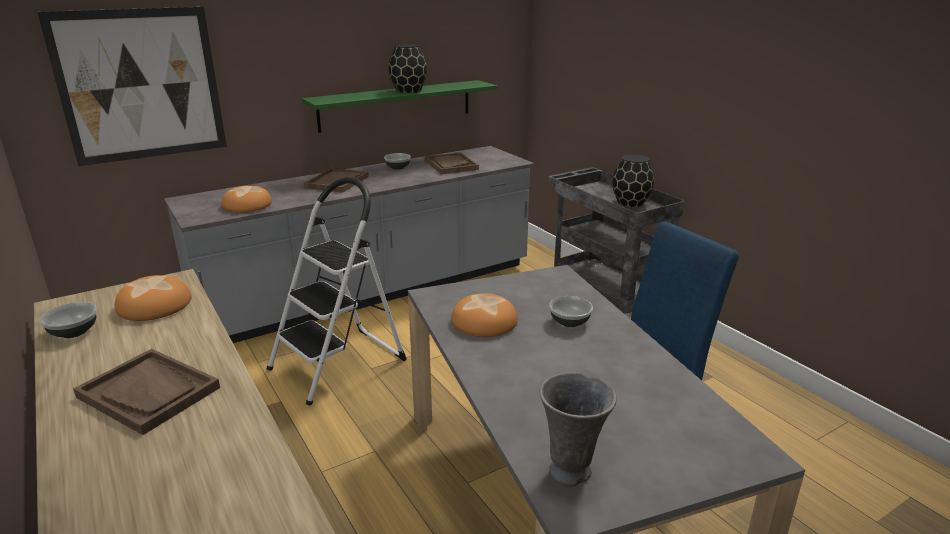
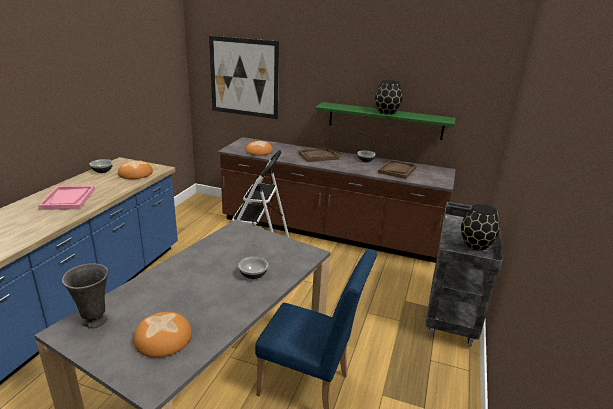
camera: 50 degrees right, 0 degrees up
brown tray [73,349,220,435] -> pink tray [38,186,95,210]
grey counter [164,146,534,343] -> brown counter [218,137,456,263]
bread [451,293,518,337] -> bread moved to [133,312,192,358]

